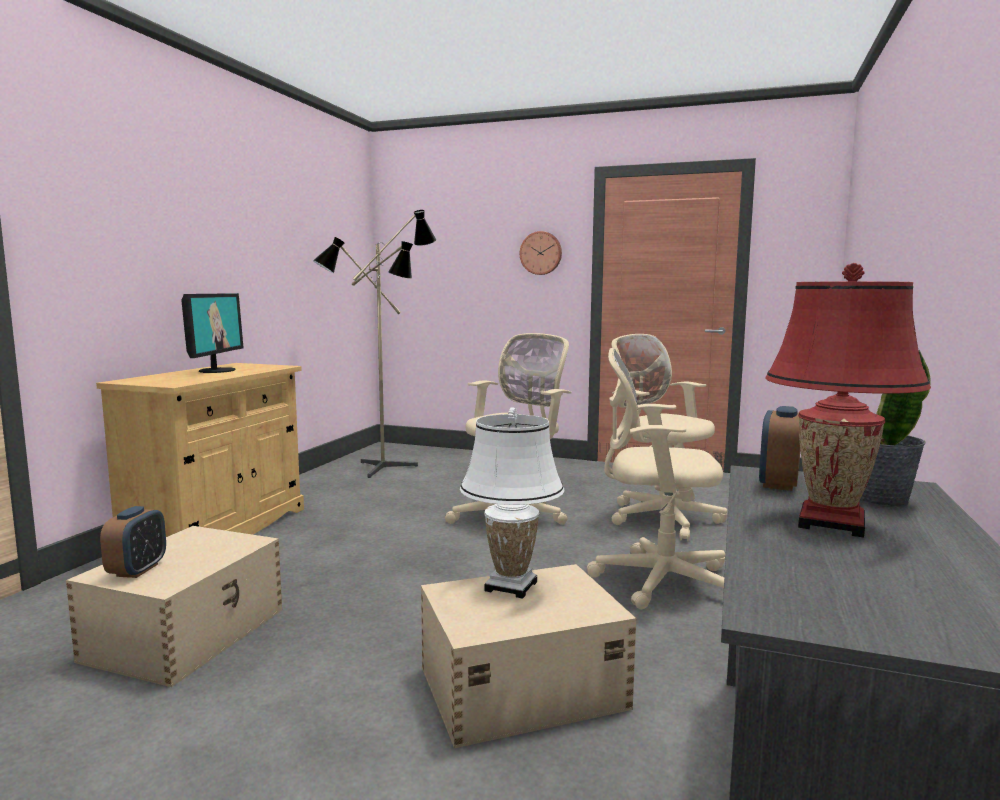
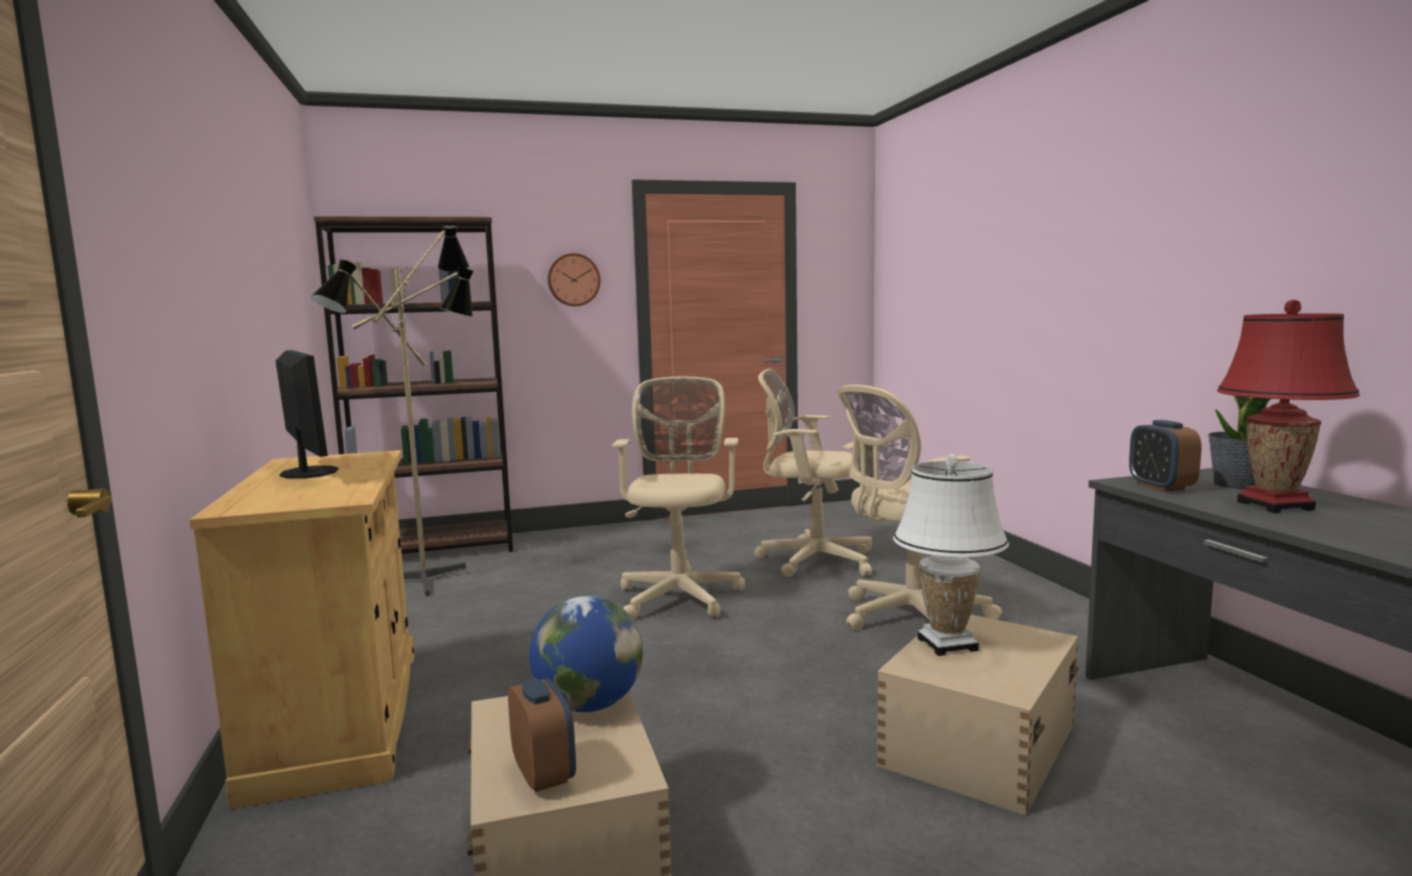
camera: 35 degrees left, 0 degrees up
none -> brown bookcase [313,216,513,554]
none -> globe [529,596,643,712]

